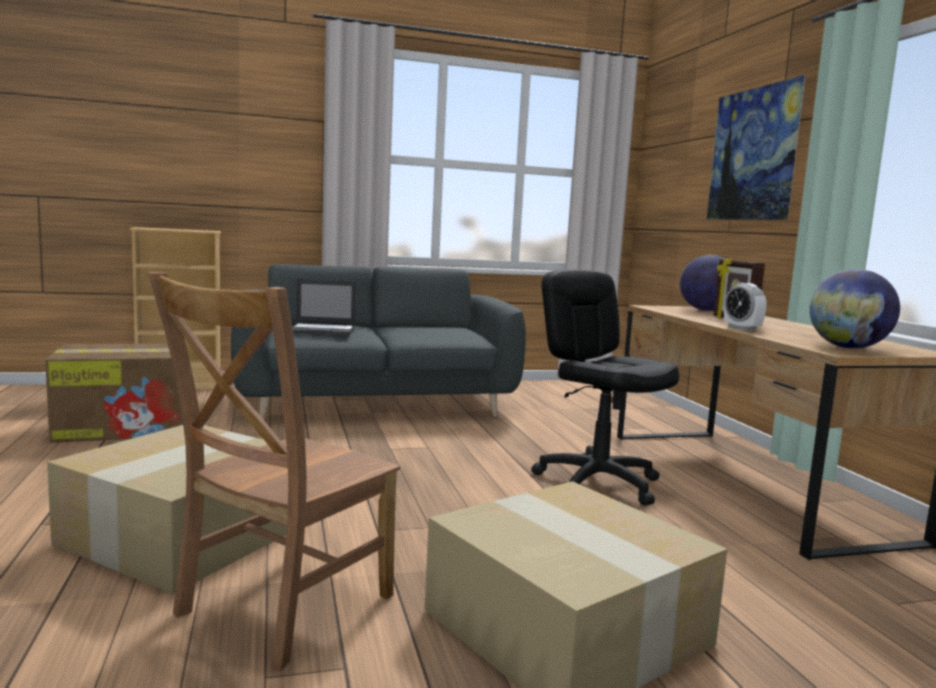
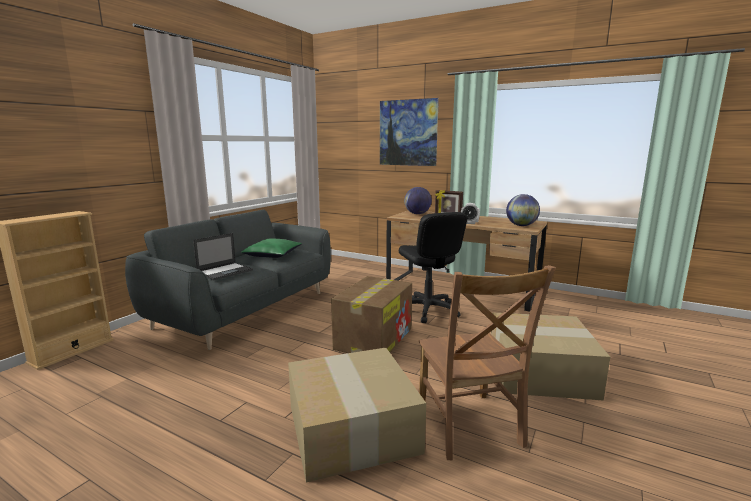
camera: 45 degrees left, 5 degrees up
cardboard box [45,344,183,443] -> cardboard box moved to [331,276,412,353]
black office chair [531,269,680,506] -> black office chair turned 120 degrees counterclockwise [399,212,467,323]
none -> green pillow [241,238,302,258]

